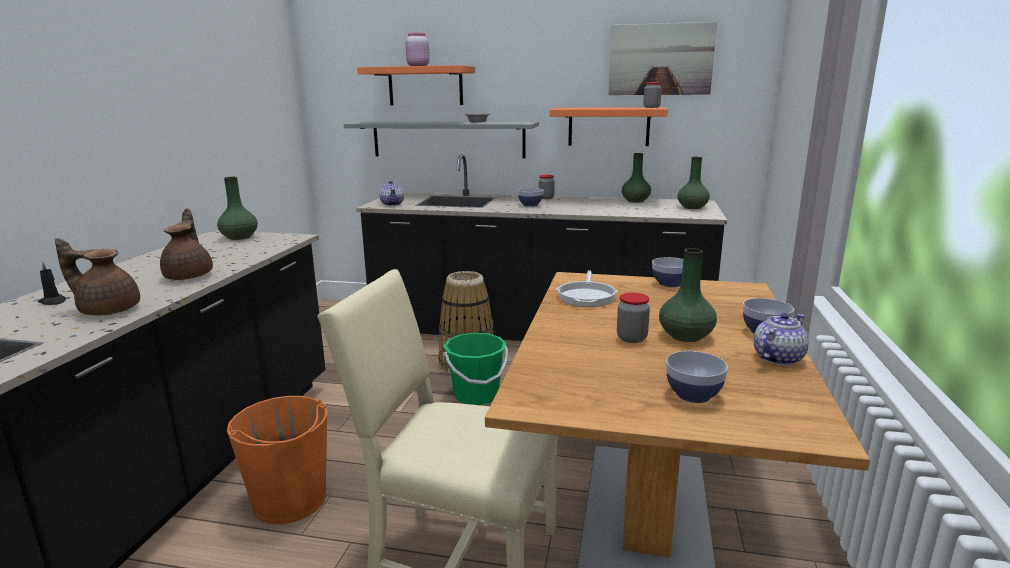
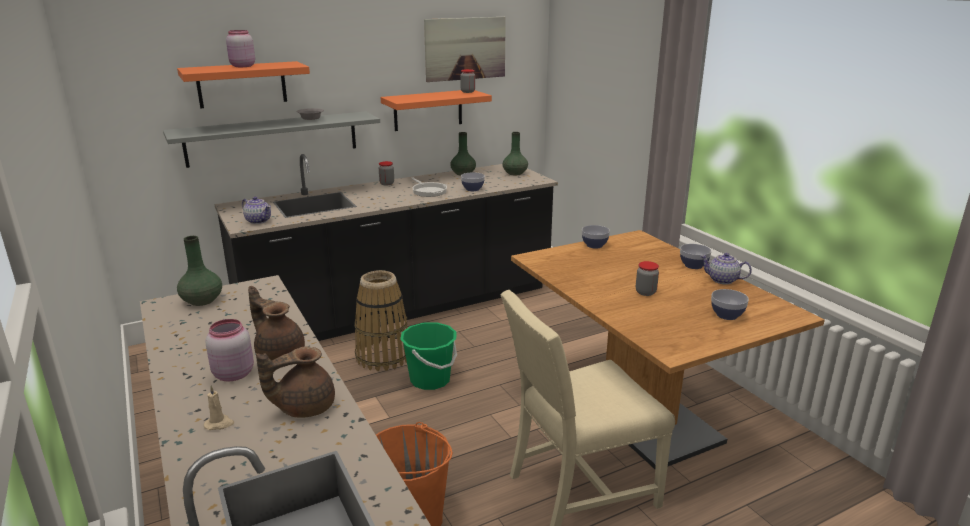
camera: 40 degrees left, 5 degrees up
black candle [38,261,66,305] -> beige candle [204,385,234,430]
bowl [518,188,543,207] -> bowl moved to [461,172,485,191]
frying pan [556,270,618,307] -> frying pan moved to [411,178,447,197]
green vase [659,248,717,342] -> none
teapot [754,313,809,365] -> teapot turned 75 degrees counterclockwise [700,253,752,284]
none -> pink jar [205,319,254,381]

